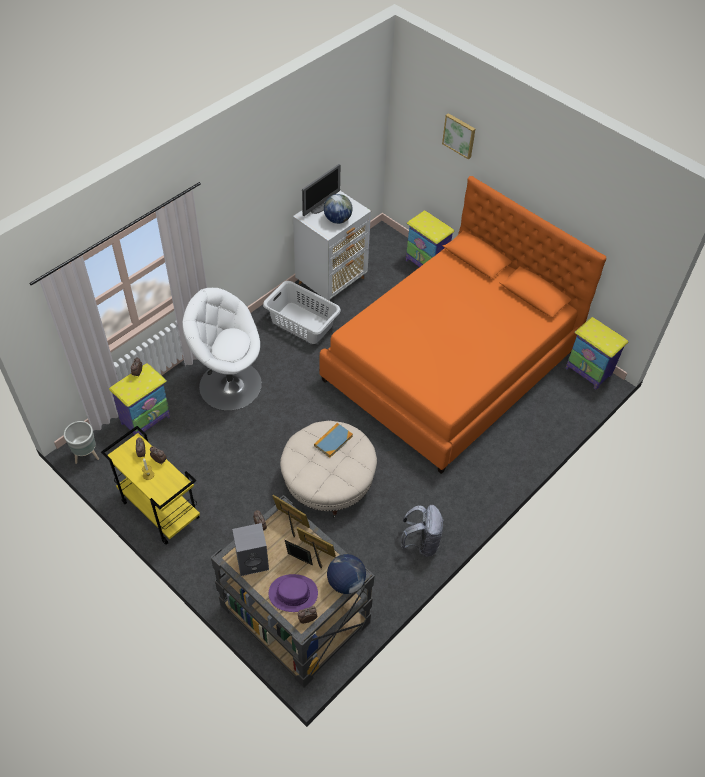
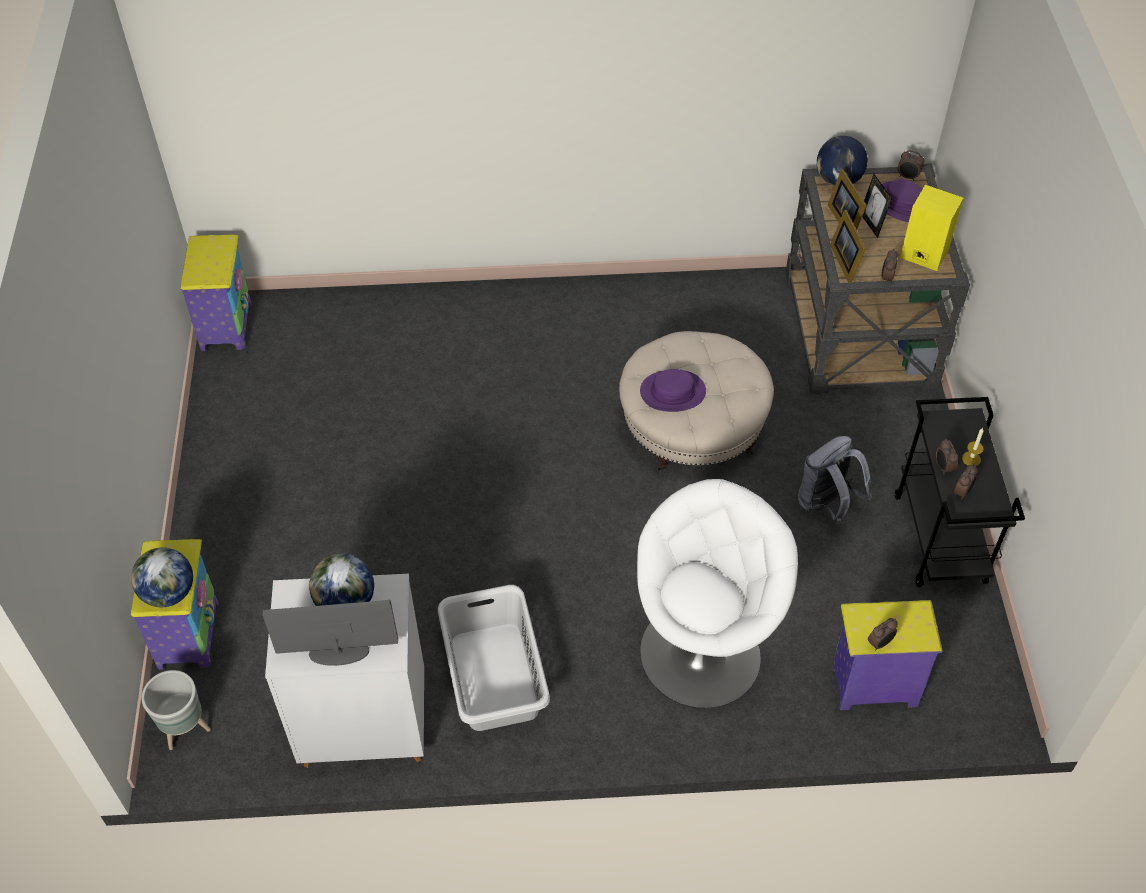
camera: 135 degrees left, 0 degrees up
grey planter [64,421,99,464] -> grey planter moved to [141,670,211,750]
yellow cart [101,426,200,545] -> black cart [895,397,1025,587]
white armchair [182,288,262,411] -> white armchair turned 105 degrees counterclockwise [637,479,798,708]
grey speaker [232,523,269,576] -> yellow speaker [900,185,963,271]
book [314,423,353,458] -> purple hat [640,369,706,412]
orange bed [319,176,606,474] -> none
grey backpack [401,505,444,557] -> grey backpack moved to [798,436,872,524]
picture [442,113,475,159] -> none
none -> globe [131,547,193,607]

